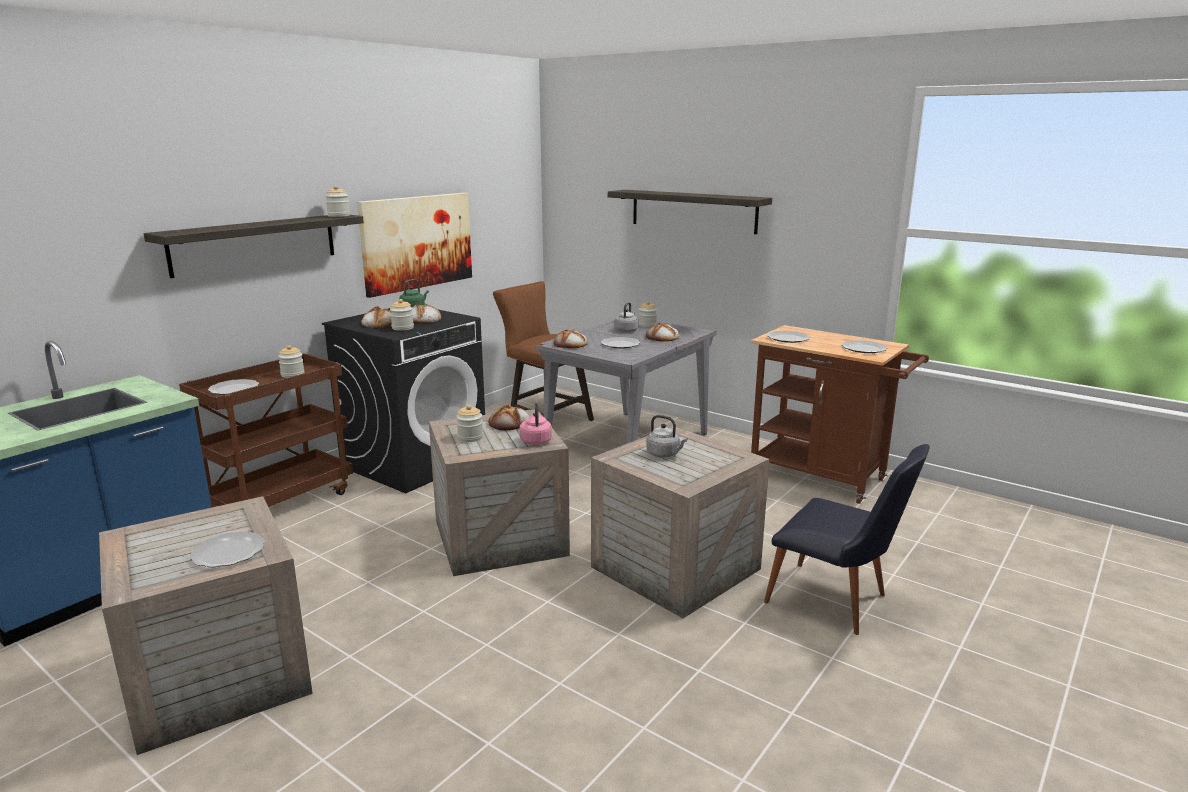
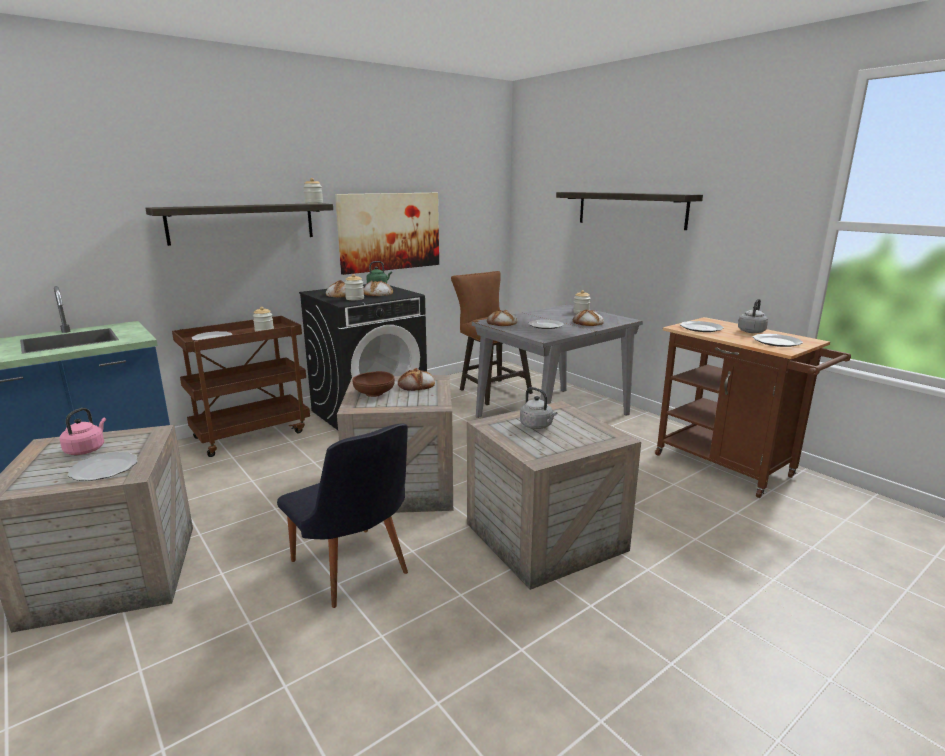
camera: 15 degrees right, 0 degrees up
jar [456,405,483,442] -> brown bowl [353,371,395,397]
pink kettle [520,403,552,445] -> pink kettle moved to [60,408,106,455]
grey kettle [615,302,638,332] -> grey kettle moved to [738,299,768,333]
black chair [764,444,930,635] -> black chair moved to [277,423,408,608]

